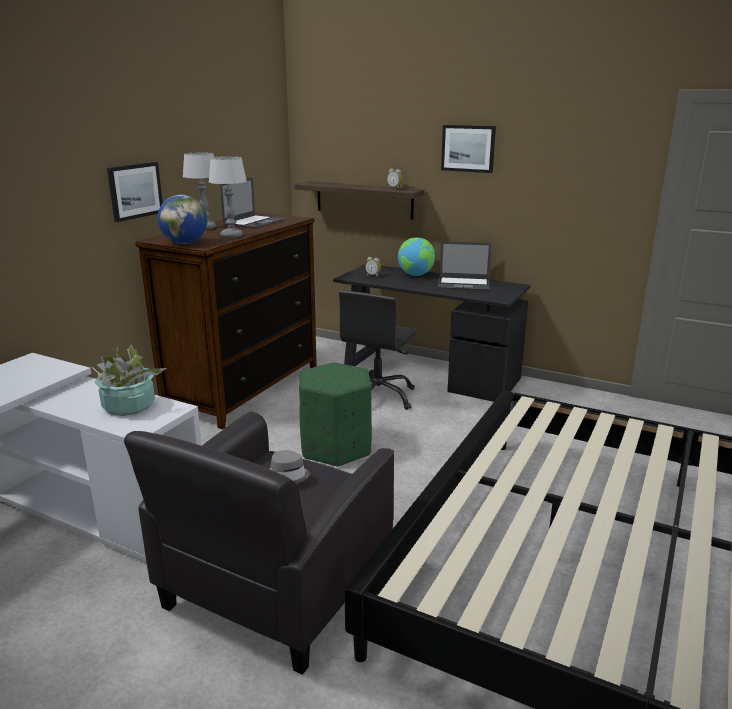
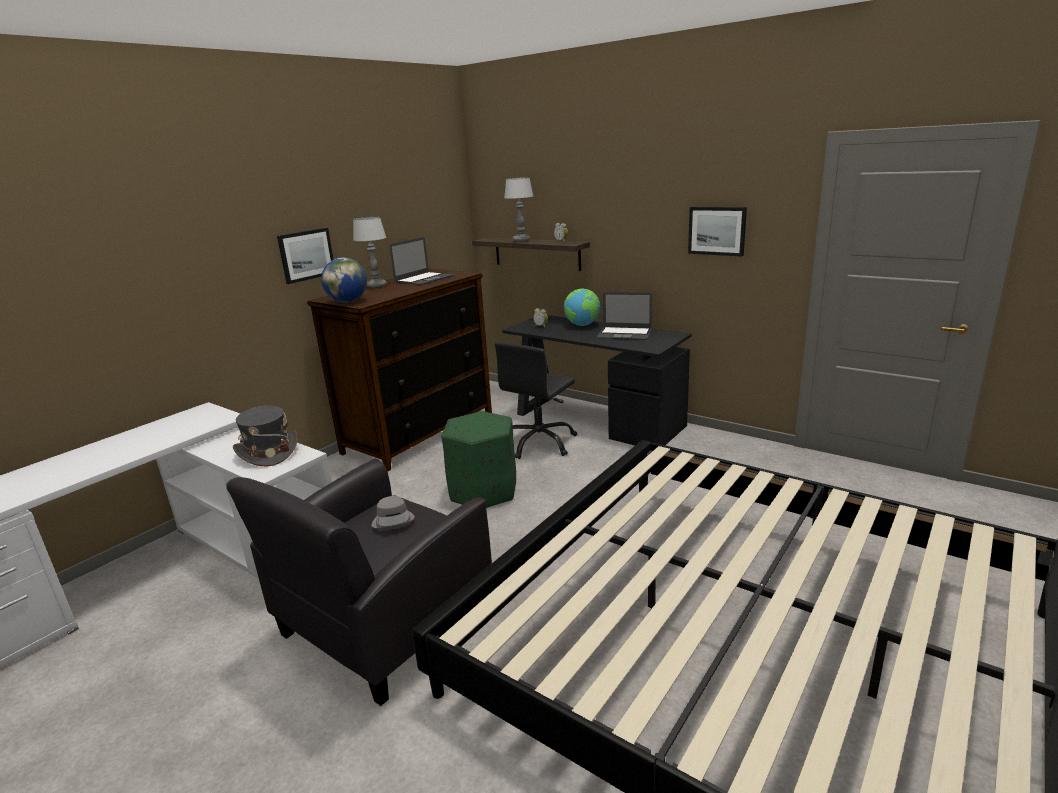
camera: 10 degrees right, 0 degrees up
potted plant [90,345,166,416] -> grey hat [233,406,298,467]
table lamp [209,156,247,238] -> table lamp moved to [504,177,533,242]
picture [441,125,496,173] -> picture moved to [688,207,747,256]

